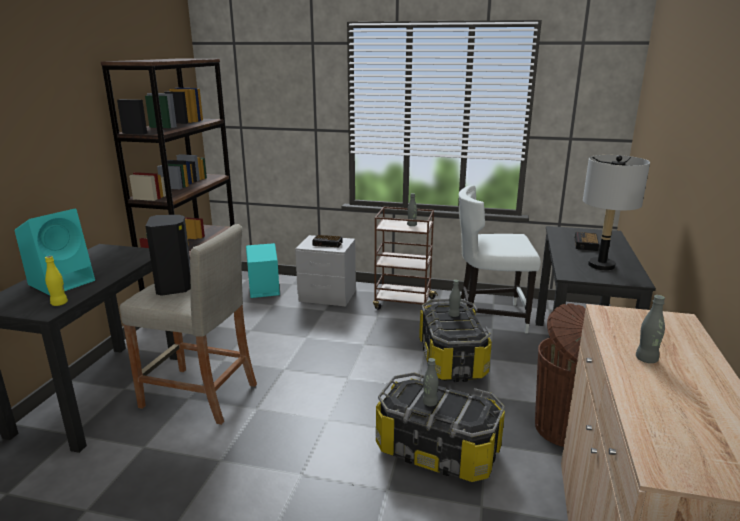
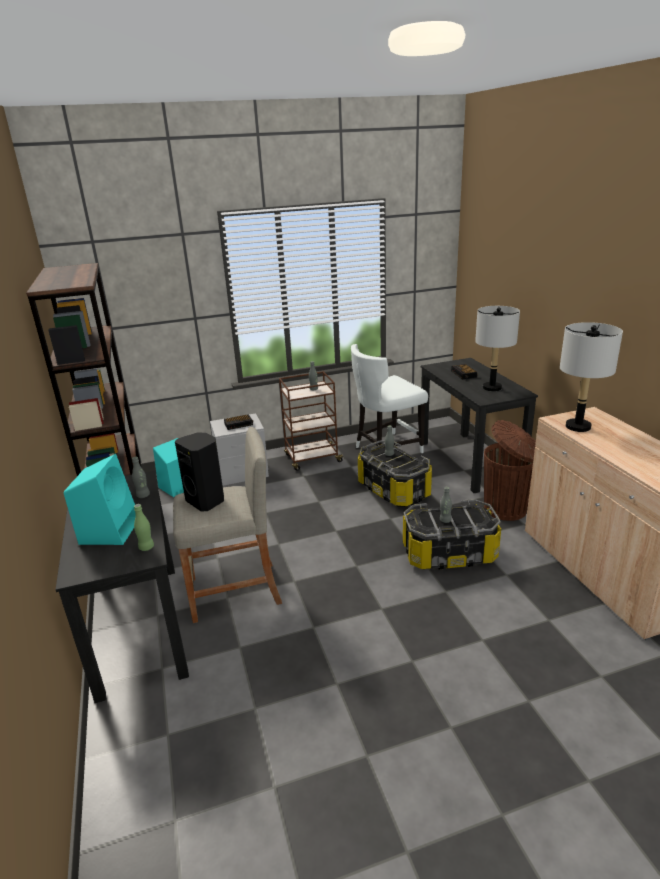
camera: 30 degrees left, 5 degrees up
yellow bottle [45,256,68,306] -> green bottle [134,504,154,551]
grey bottle [636,295,665,363] -> grey bottle moved to [132,457,150,498]
none -> grey table lamp [560,322,623,432]

